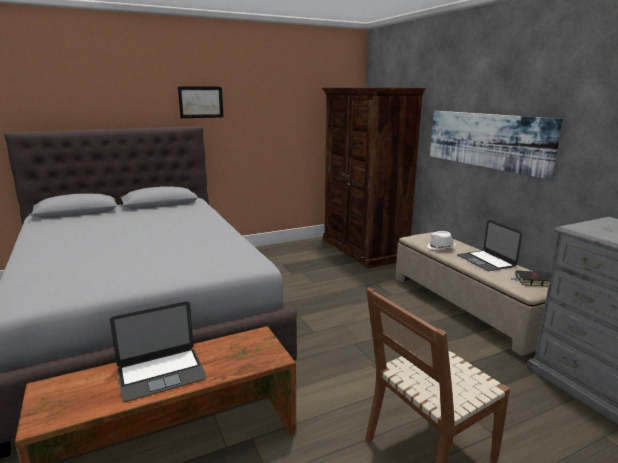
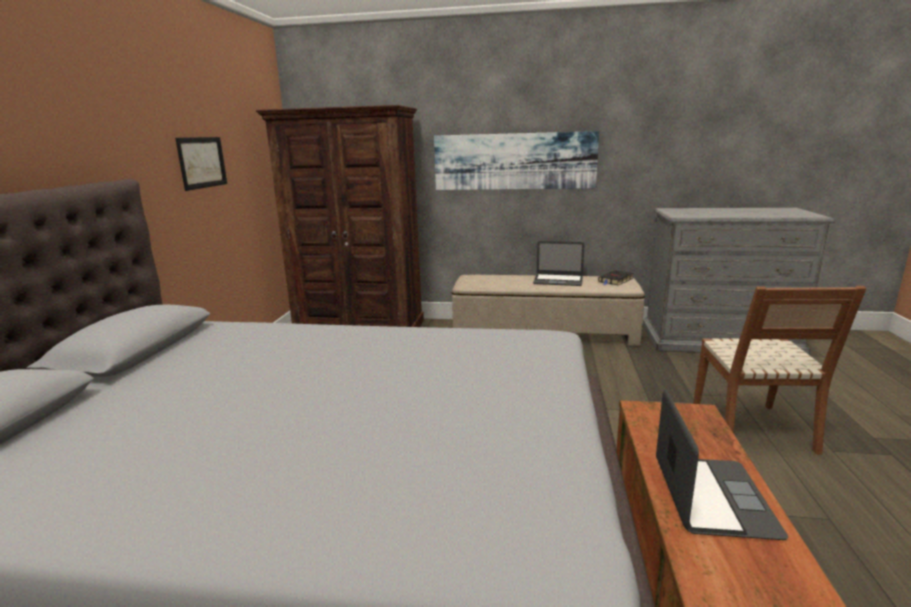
camera: 55 degrees left, 0 degrees up
picture [178,86,223,118] -> picture moved to [175,137,227,191]
white hat [427,231,456,249] -> none

